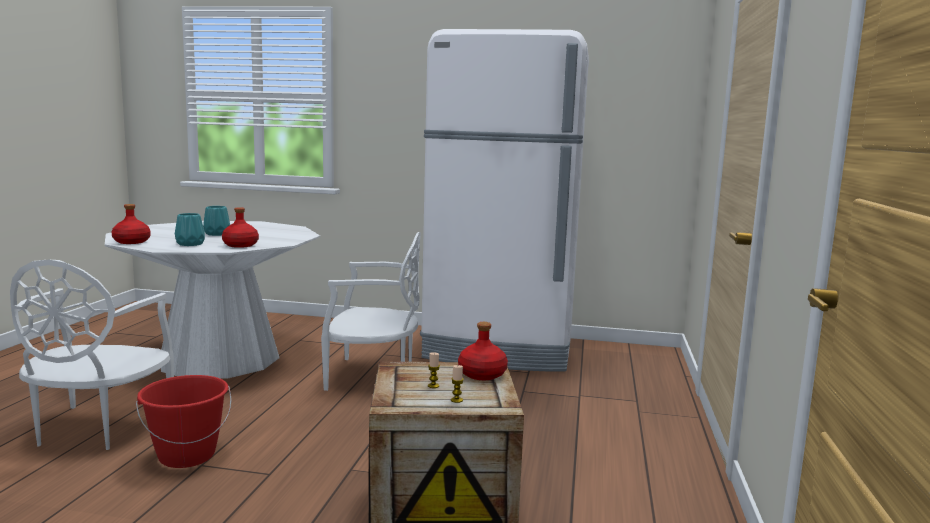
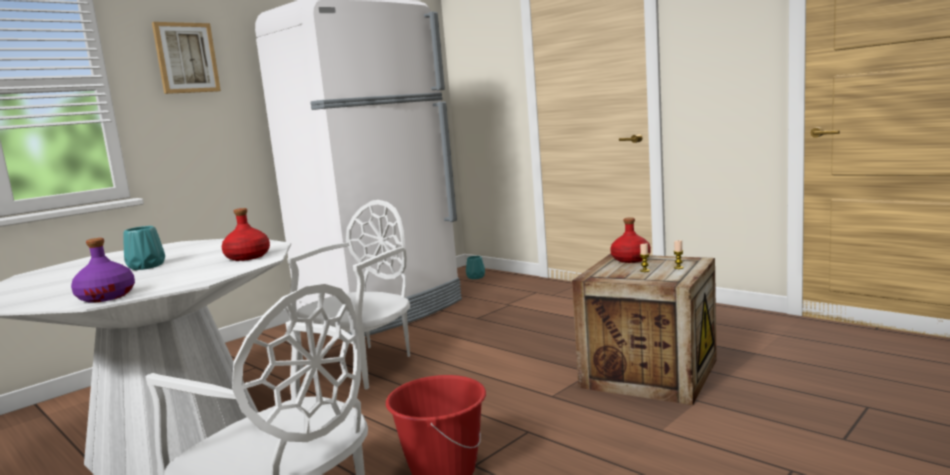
camera: 55 degrees left, 0 degrees up
red bottle [112,204,151,244] -> purple bottle [71,238,135,303]
turquoise vase [175,213,205,246] -> turquoise vase moved to [466,256,485,279]
none -> picture [152,22,221,94]

